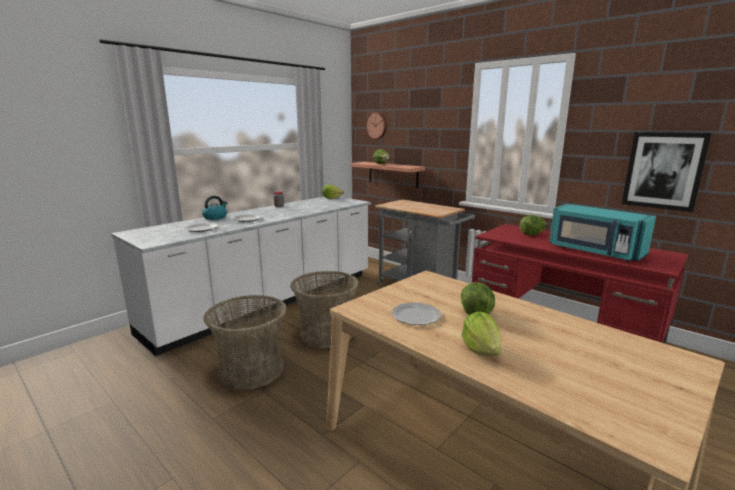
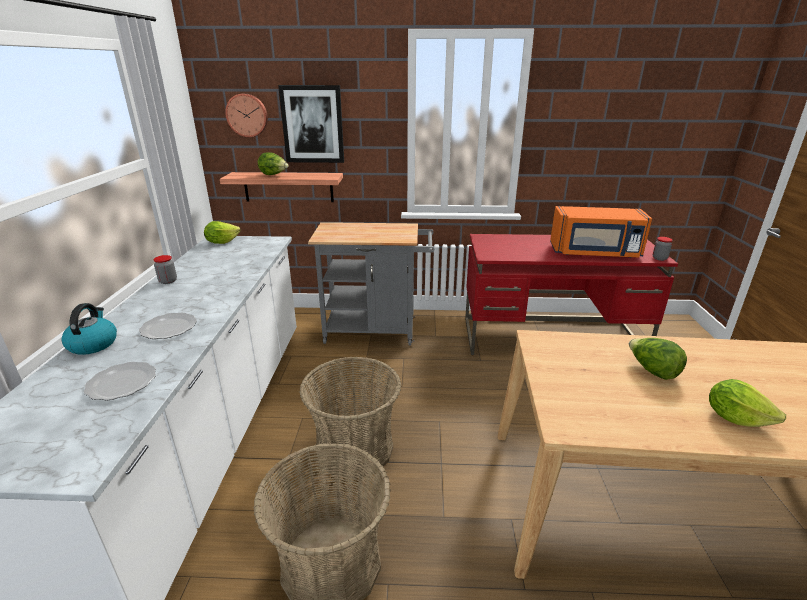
camera: 40 degrees left, 10 degrees up
plate [392,302,442,325] -> none
lettuce [520,215,547,236] -> none
turquoise microwave [549,204,656,262] -> orange microwave [550,206,652,258]
picture [622,132,712,212] -> picture moved to [278,85,344,163]
none -> jar [653,237,673,261]

